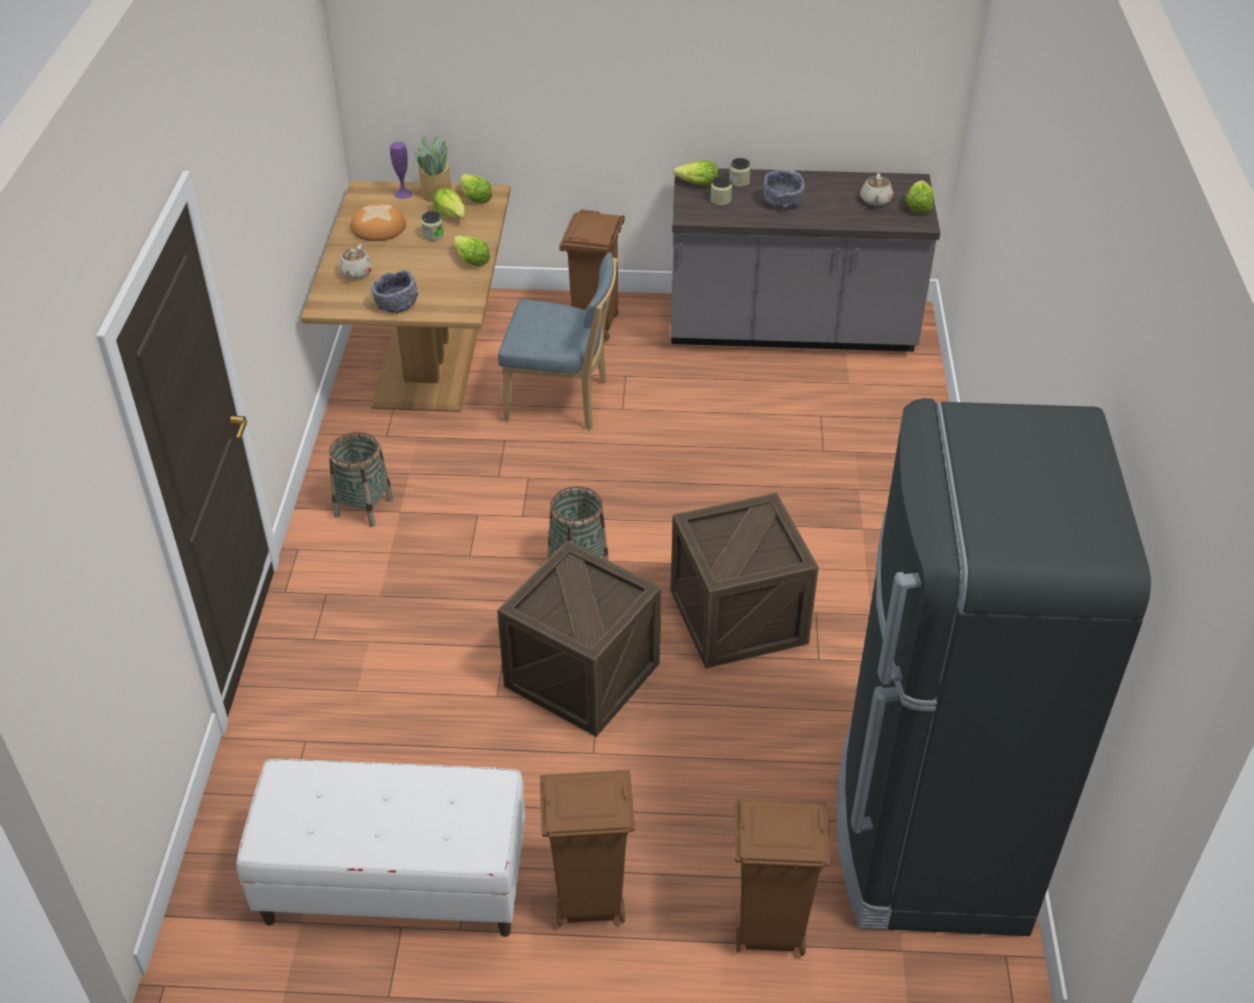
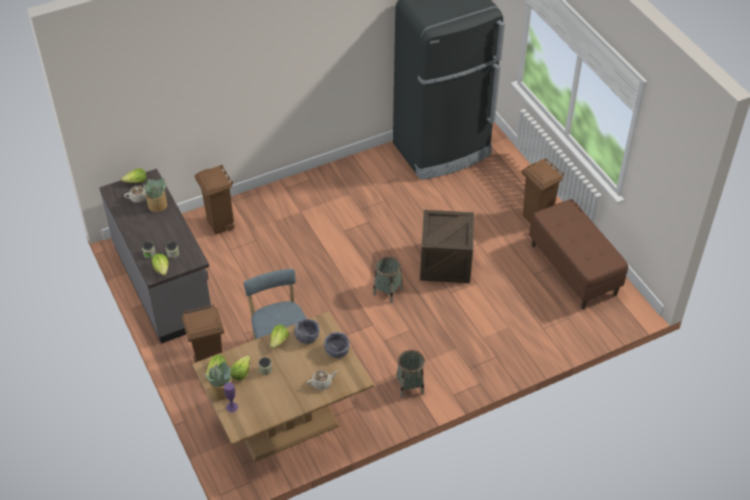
camera: 120 degrees left, 5 degrees up
white bench [236,759,525,937] -> brown bench [529,199,628,309]
bread [351,203,406,241] -> none
crate [671,493,819,669] -> none
brown trash can [734,798,830,956] -> brown trash can moved to [195,165,235,235]
grey bowl [763,169,805,210] -> grey bowl moved to [294,319,320,344]
none -> potted plant [143,178,167,212]

